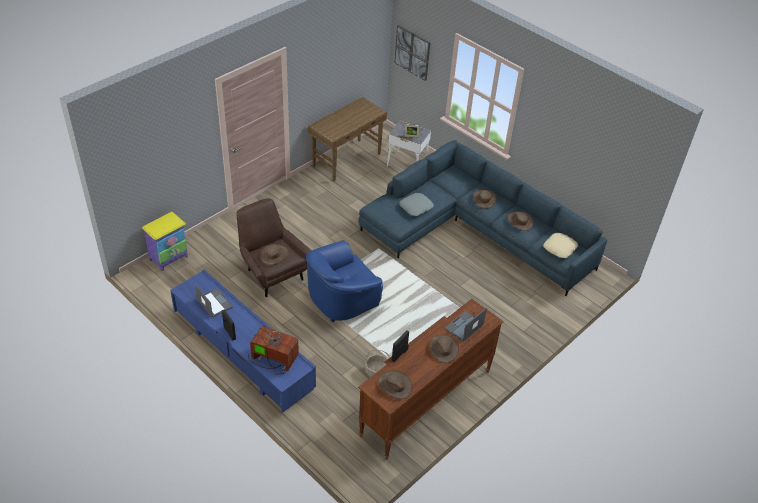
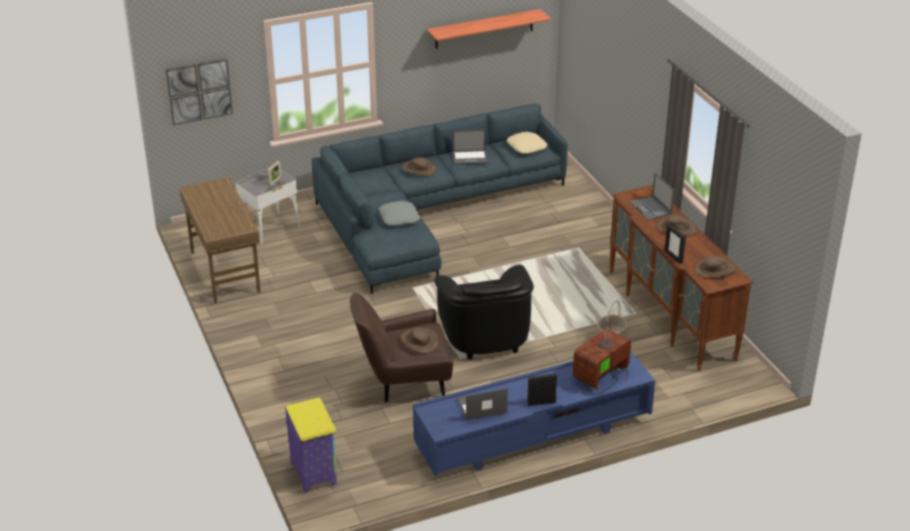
camera: 65 degrees left, 10 degrees down
blue armchair [306,241,383,322] -> black armchair [434,265,534,359]
brown hat [508,211,533,231] -> laptop [453,130,488,165]
none -> shelf [427,9,551,49]

